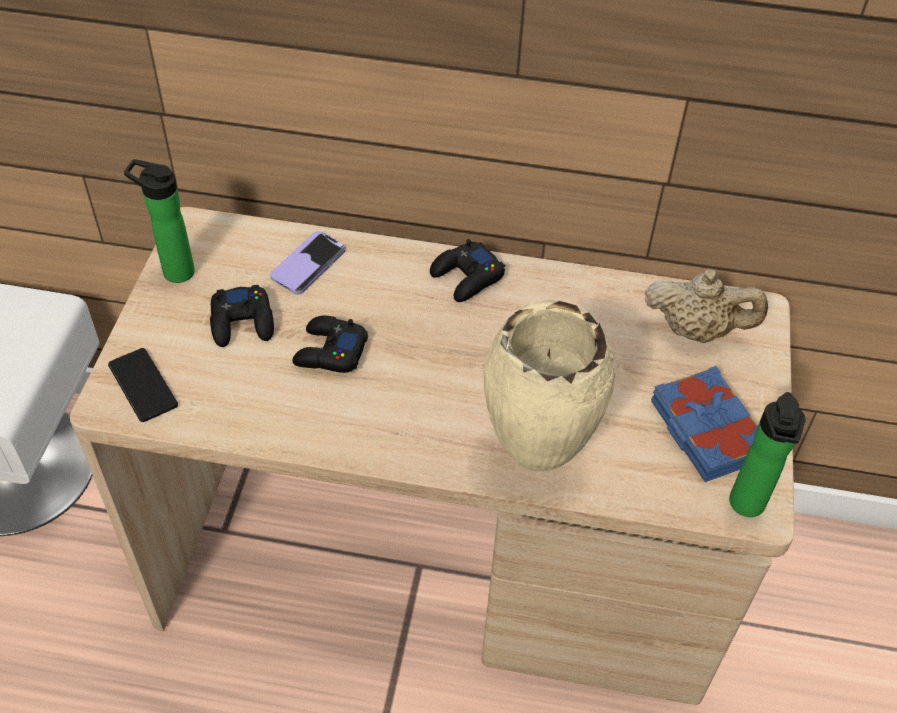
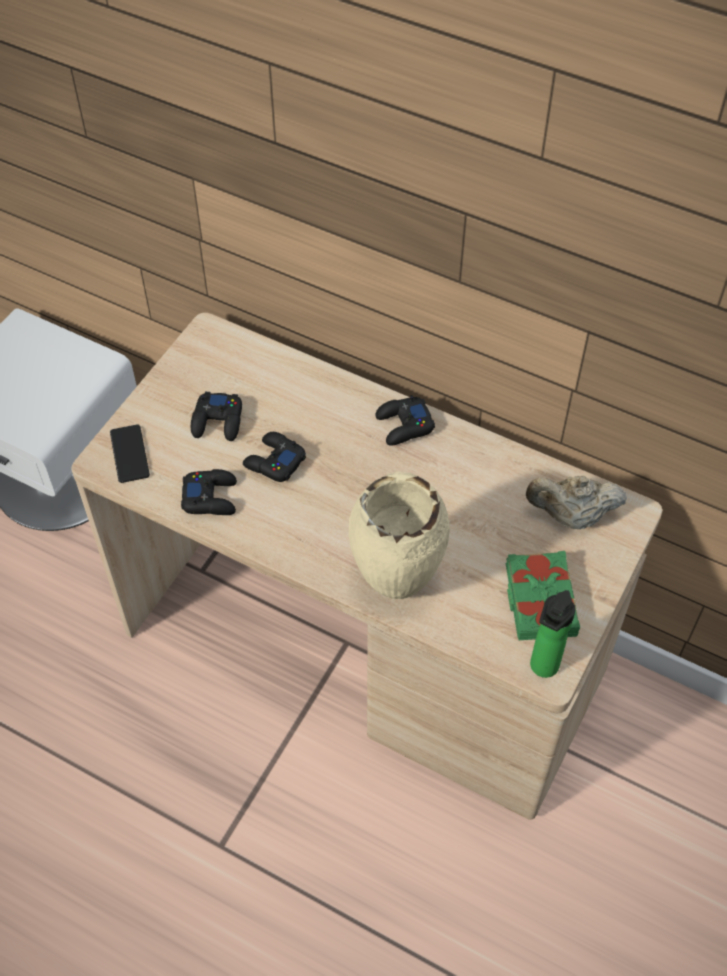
camera: 20 degrees right, 5 degrees up
bottle [124,159,195,283] -> none
phone [271,231,345,295] -> none
beige teapot [645,270,768,343] -> beige teapot turned 150 degrees clockwise [526,476,627,529]
blue book [651,366,758,482] -> green book [506,551,580,640]
none -> black game controller [181,469,237,515]

